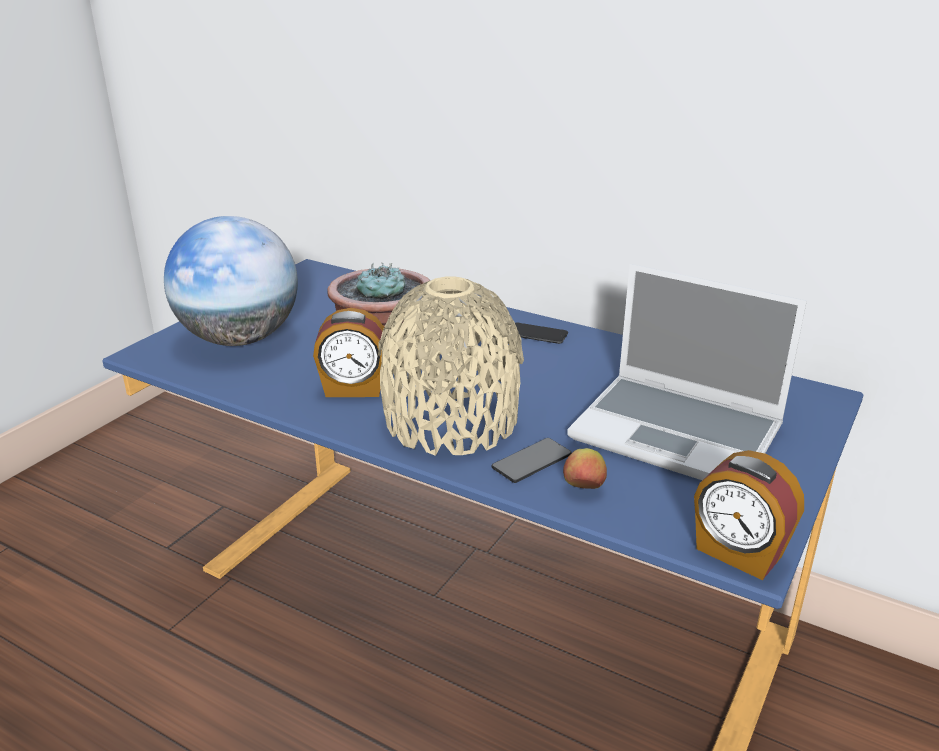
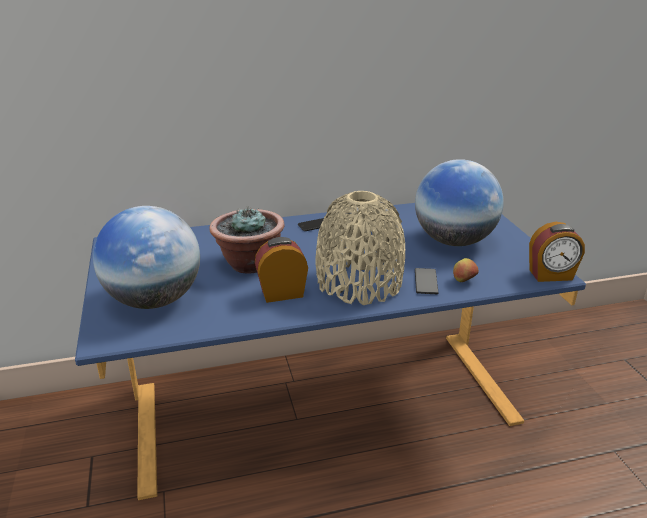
camera: 45 degrees left, 0 degrees up
alarm clock [313,308,384,397] -> alarm clock turned 150 degrees counterclockwise [255,237,308,303]
laptop [567,264,807,480] -> globe [415,159,504,246]

